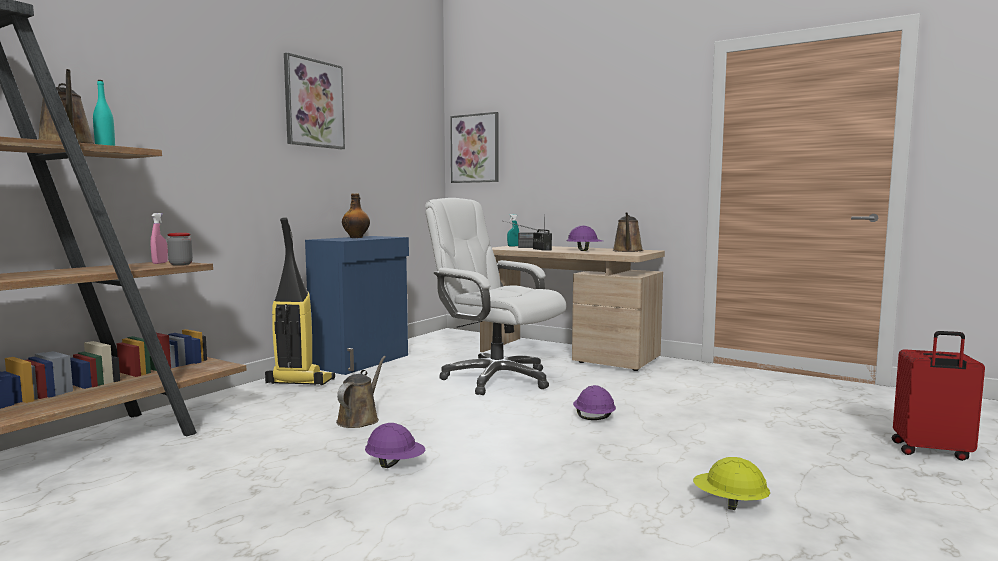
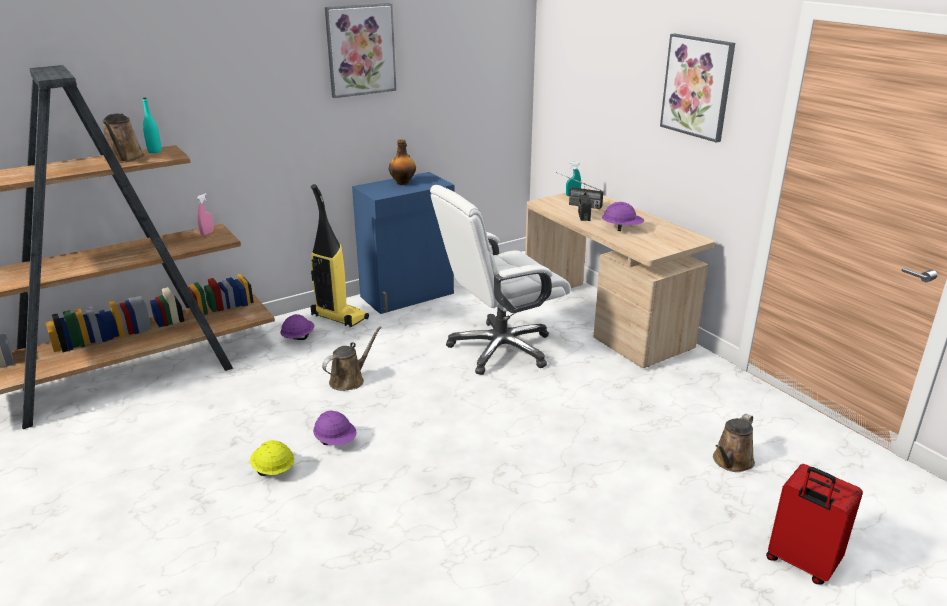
camera: 25 degrees right, 20 degrees up
jar [167,233,193,265] -> none
white office chair [425,198,566,395] -> white office chair turned 90 degrees counterclockwise [430,185,571,375]
picture [450,112,499,183] -> picture moved to [660,34,735,143]
purple hard hat [573,385,616,420] -> purple hard hat moved to [280,314,314,340]
brown watering can [613,212,643,252] -> brown watering can moved to [713,414,755,472]
yellow hard hat [693,457,770,510] -> yellow hard hat moved to [250,440,295,476]

